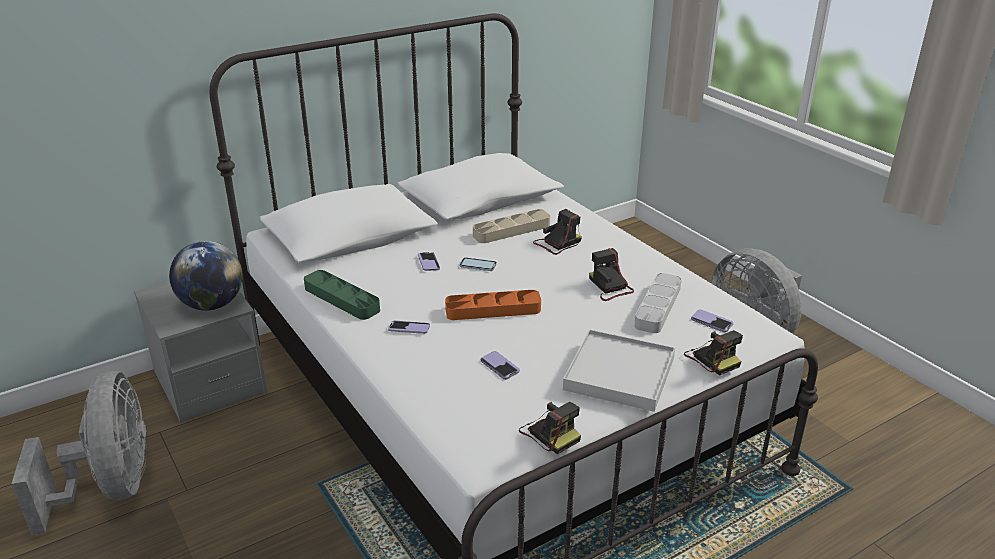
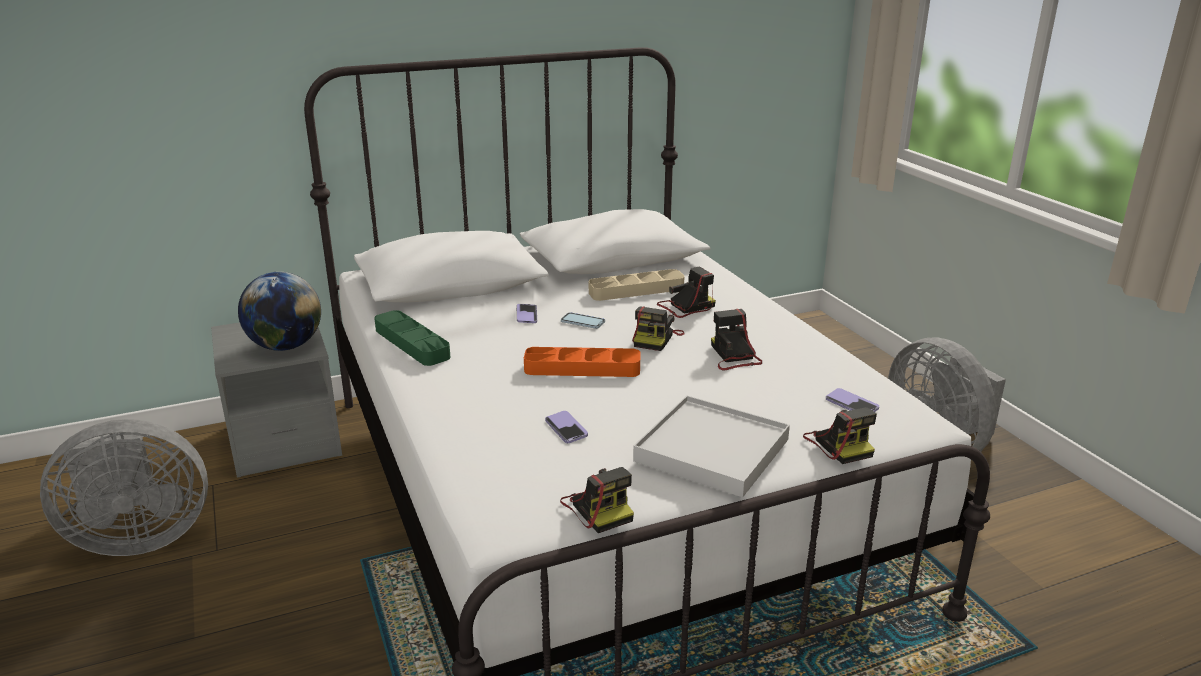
camera: 10 degrees right, 5 degrees down
grey fan [12,371,147,535] -> grey fan turned 75 degrees clockwise [40,419,208,556]
phone [388,321,430,334] -> none
grey tray [634,273,682,333] -> none
none -> camera [632,306,685,351]

